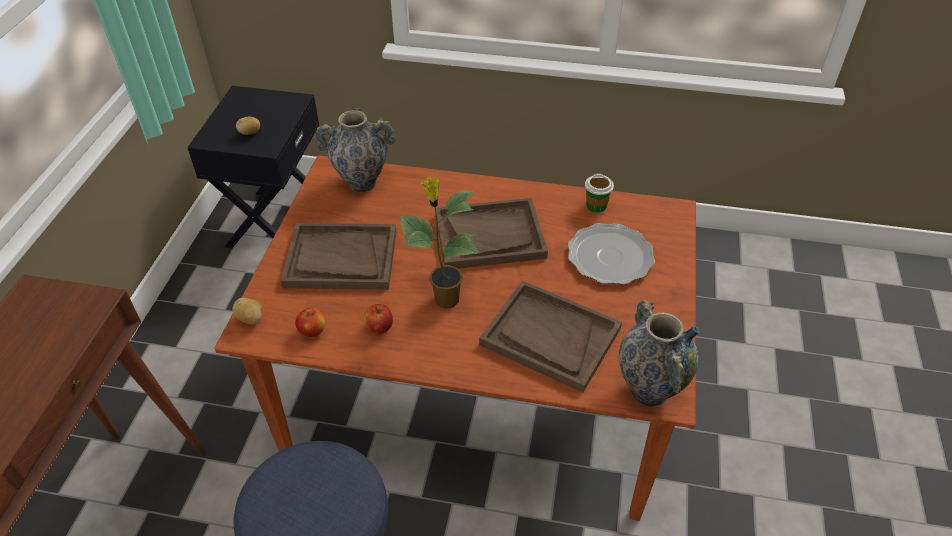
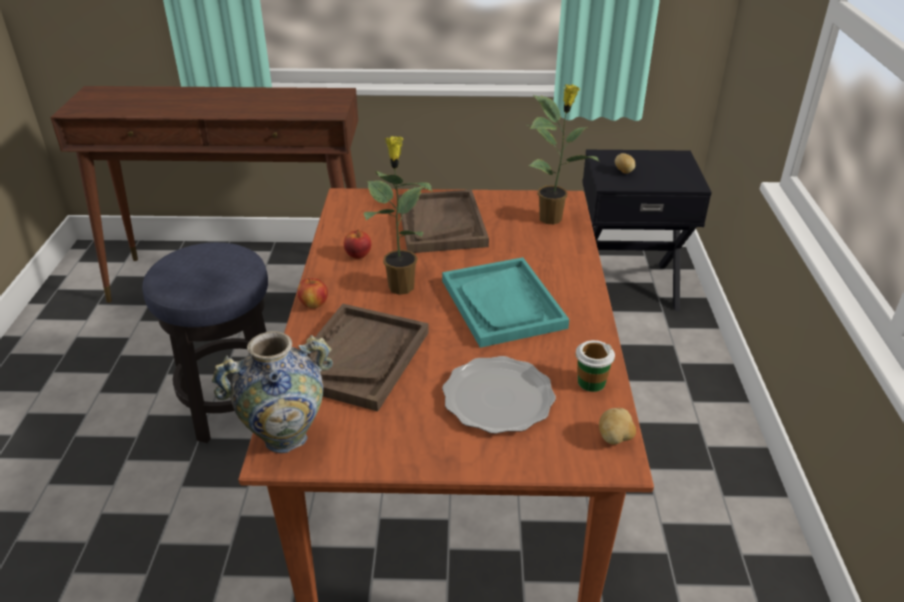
camera: 80 degrees right, 10 degrees down
potato [232,298,262,325] -> potato moved to [599,408,636,445]
apple [295,308,326,337] -> apple moved to [297,278,328,309]
vase [314,109,396,192] -> potted plant [527,84,599,224]
brown tray [435,198,548,269] -> turquoise tray [442,257,569,348]

